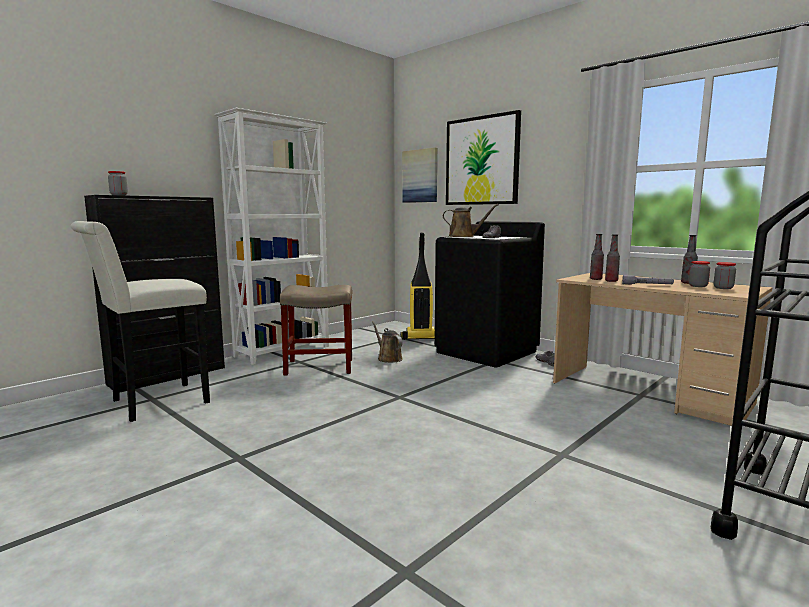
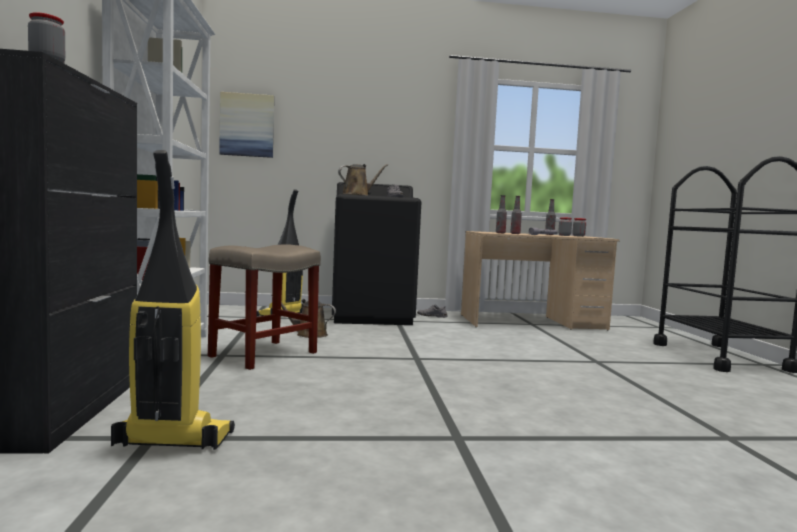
camera: 50 degrees left, 5 degrees down
white stool [70,221,210,422] -> vacuum cleaner [111,150,235,450]
picture [446,110,521,205] -> none

